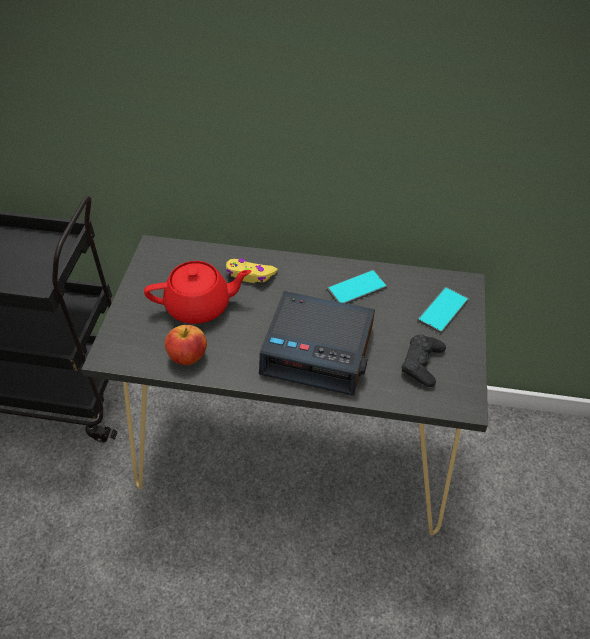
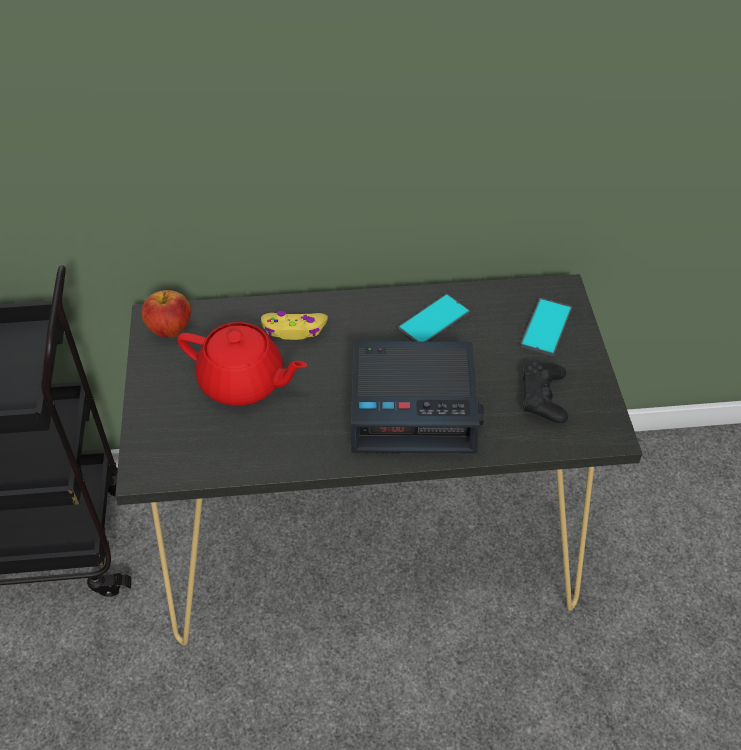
camera: 15 degrees left, 0 degrees up
red teapot [144,261,252,324] -> red teapot turned 45 degrees clockwise [177,322,307,406]
apple [165,325,207,365] -> apple moved to [141,290,191,338]

